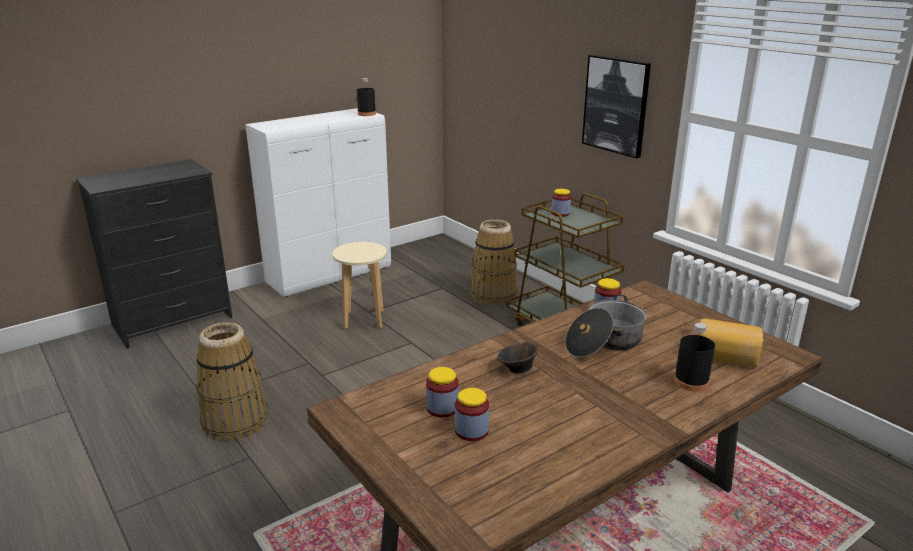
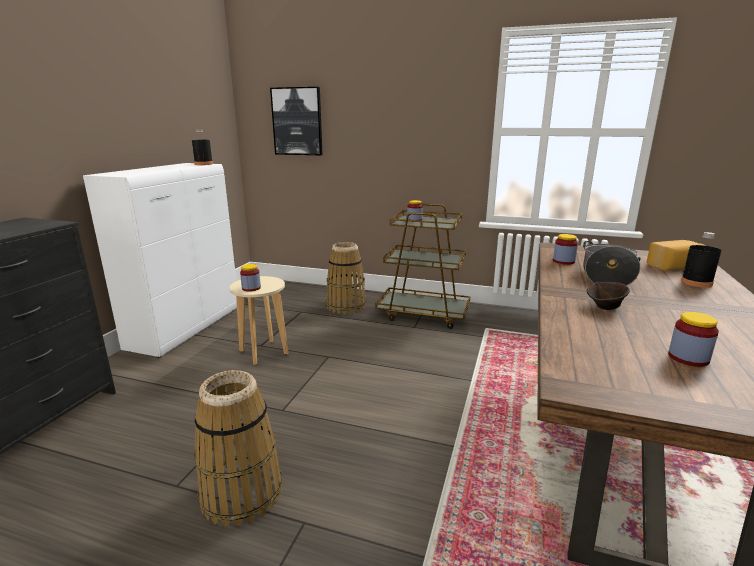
camera: 35 degrees left, 5 degrees down
jar [426,367,459,418] -> jar moved to [240,264,261,292]
picture [582,55,651,158] -> picture moved to [270,87,323,155]

